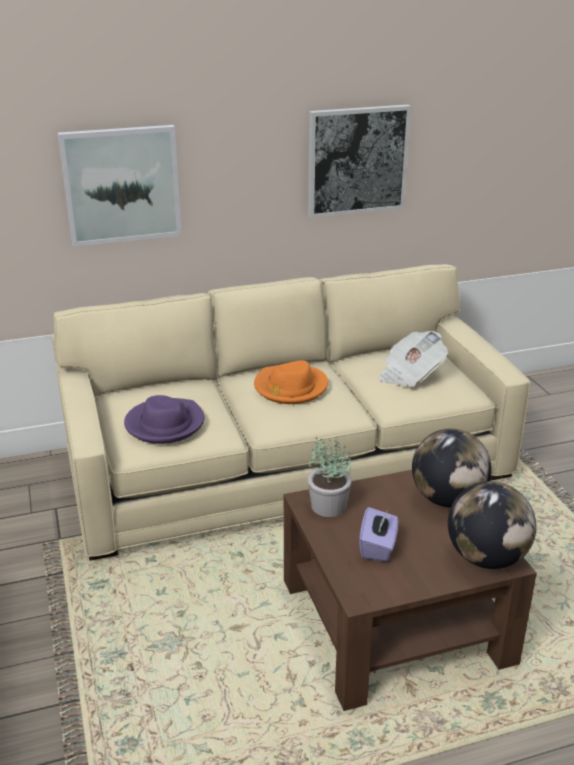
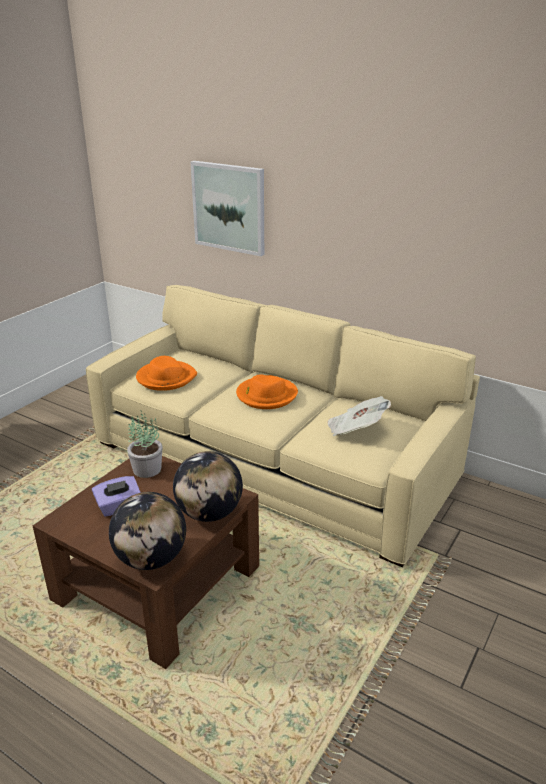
camera: 50 degrees right, 0 degrees up
purple hat [124,395,204,444] -> orange hat [136,356,197,391]
picture [308,105,411,218] -> none

